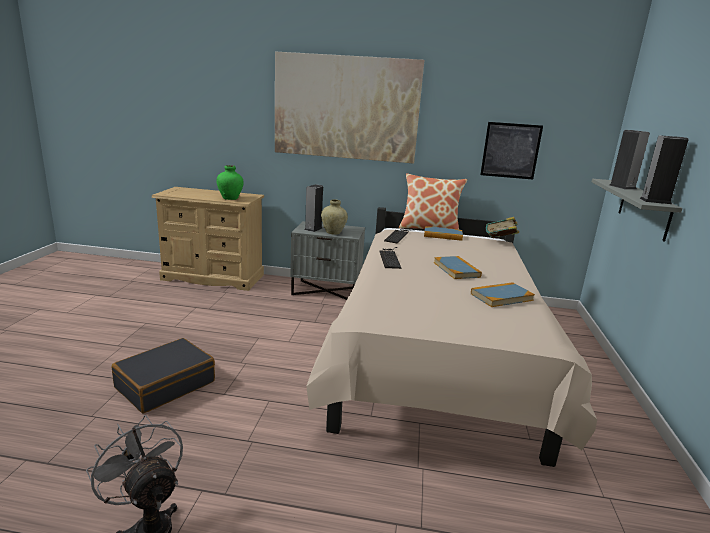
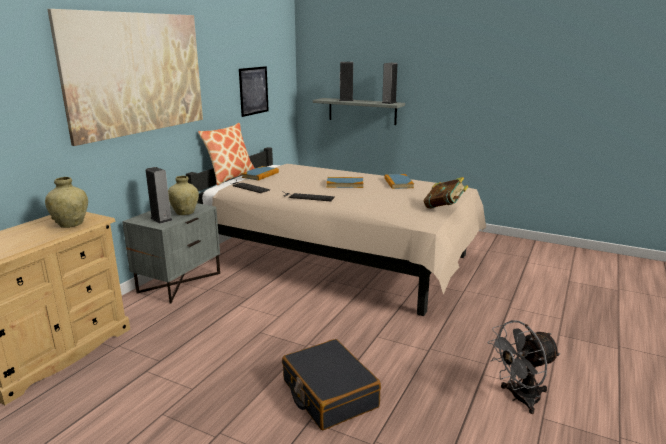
camera: 70 degrees left, 0 degrees up
green vase [216,165,244,200] -> beige vase [45,177,88,228]
book [486,217,519,238] -> book moved to [424,177,469,209]

